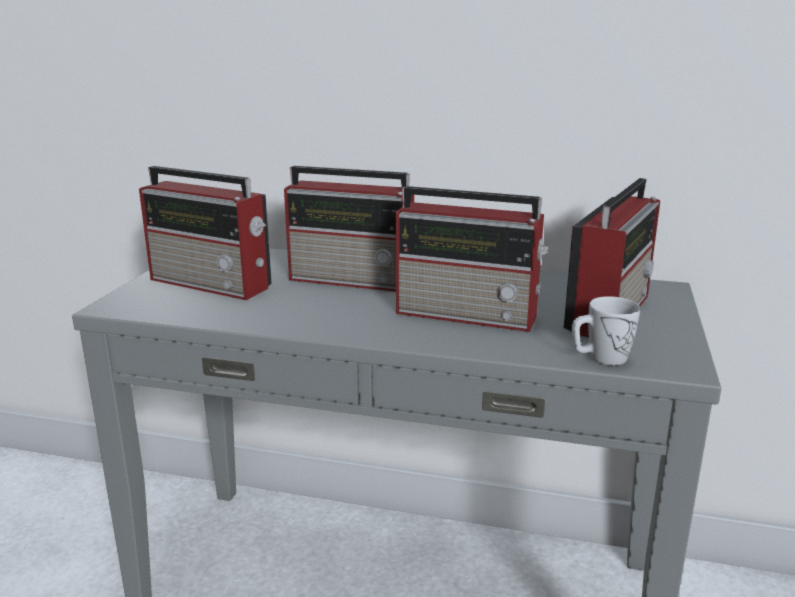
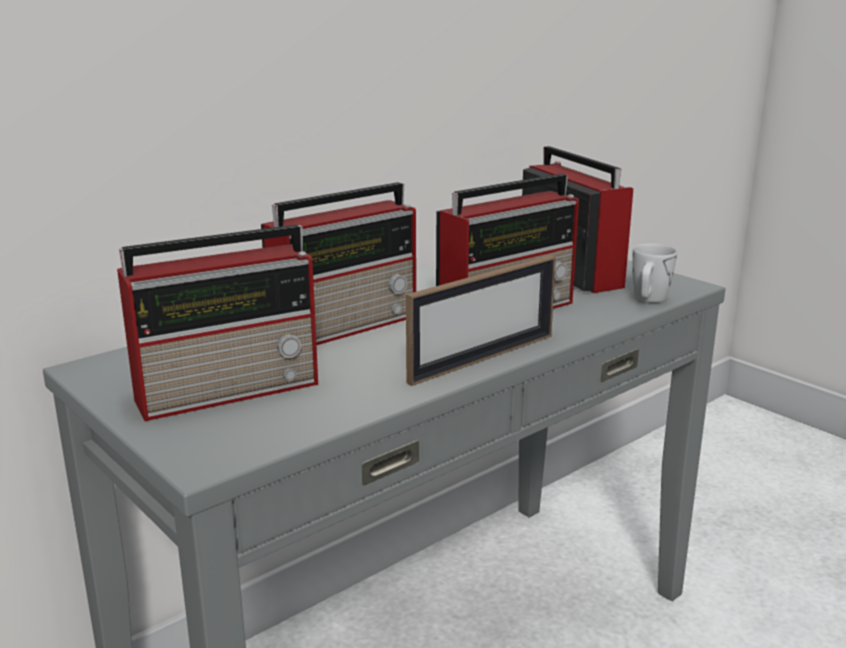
camera: 55 degrees left, 0 degrees up
none -> picture frame [406,255,556,386]

